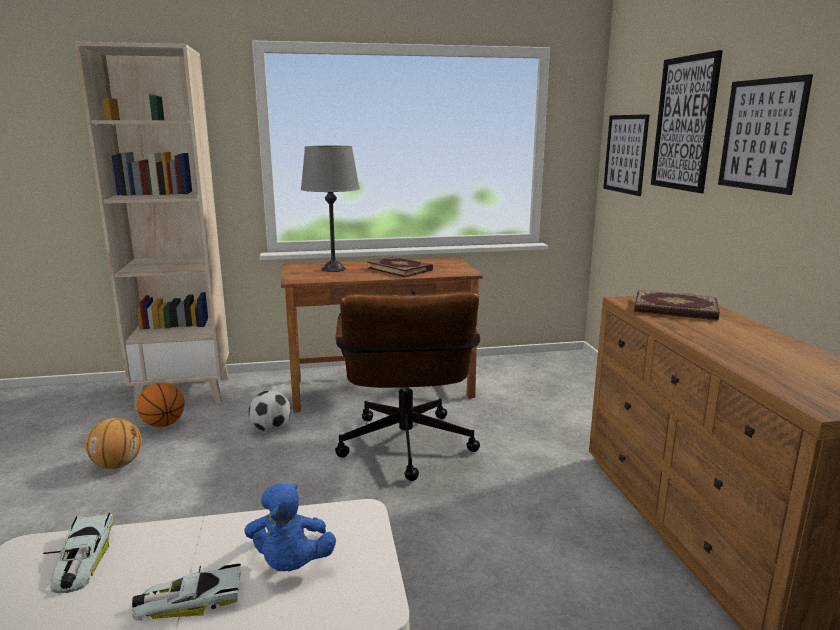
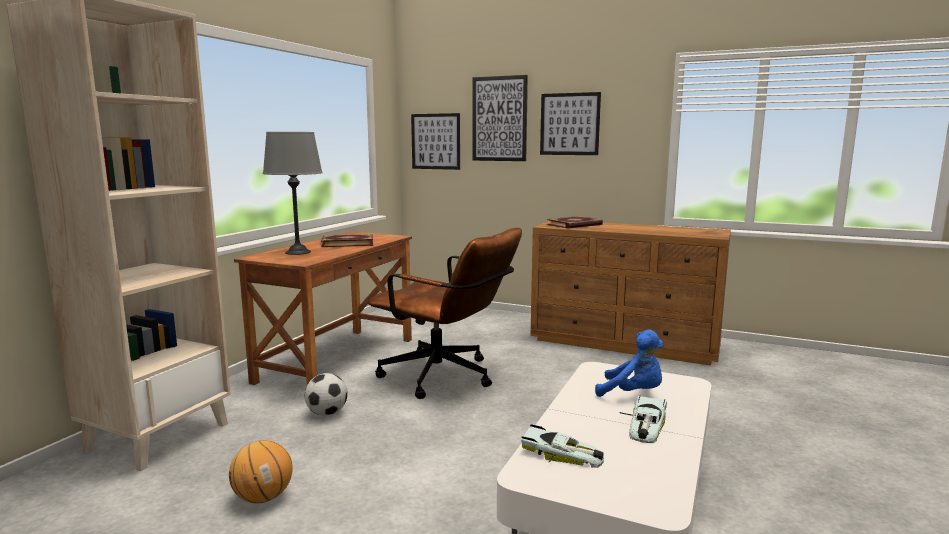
camera: 55 degrees left, 5 degrees down
basketball [137,383,185,427] -> none

